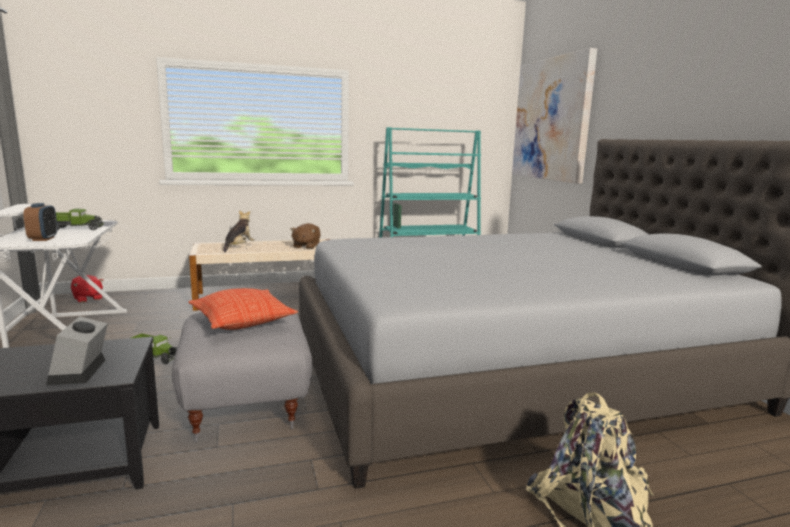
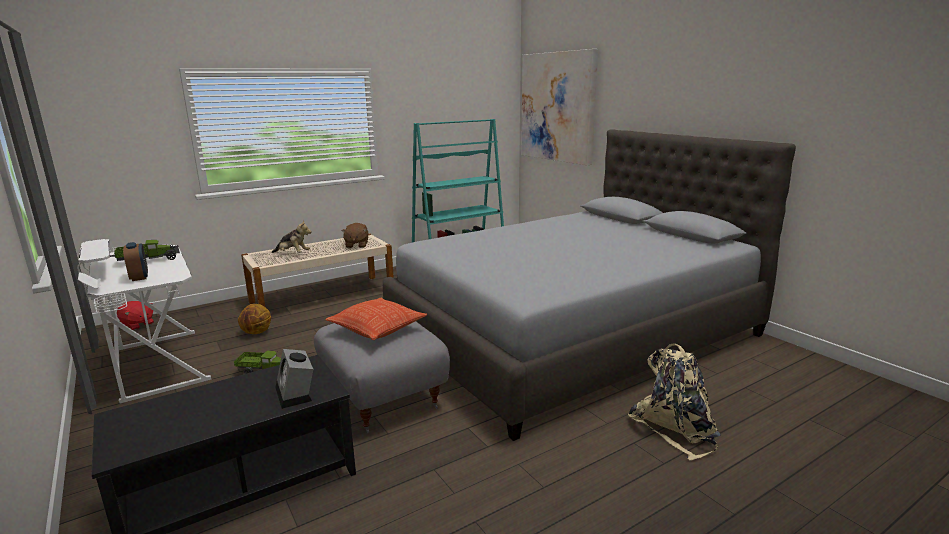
camera: 15 degrees left, 5 degrees up
plush toy [224,210,254,252] -> plush toy turned 105 degrees clockwise [272,220,312,253]
none -> basketball [238,304,271,334]

